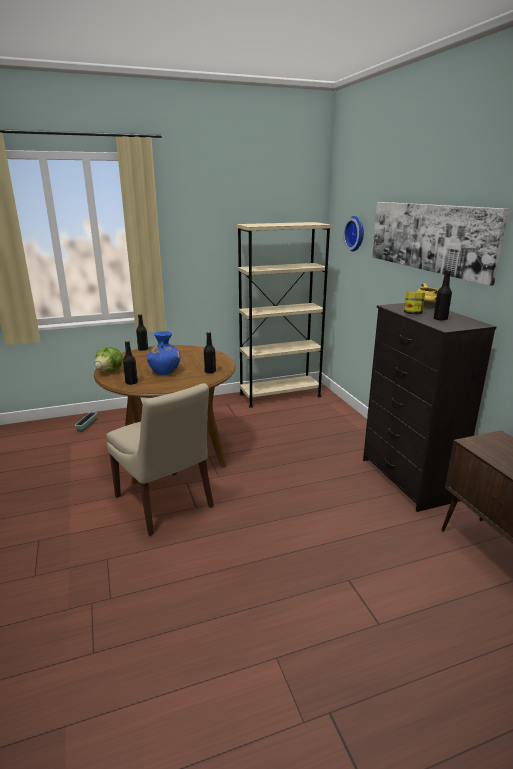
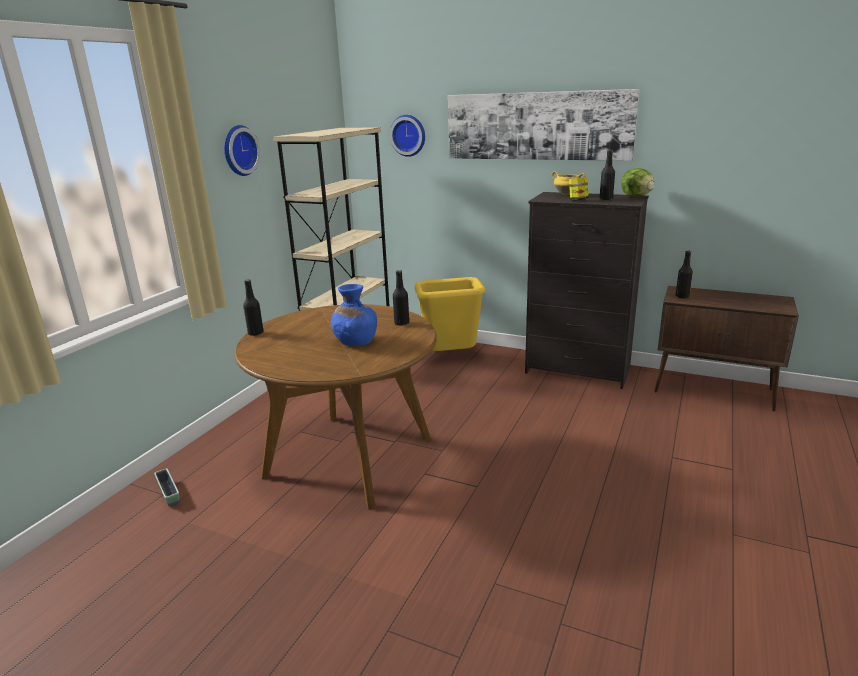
camera: 45 degrees left, 0 degrees up
lettuce [95,347,123,372] -> lettuce moved to [621,168,654,197]
beige chair [106,383,214,536] -> none
black bottle [123,341,138,385] -> black bottle moved to [676,250,693,298]
none -> wall clock [224,125,260,176]
none -> yellow trash can [415,277,485,351]

